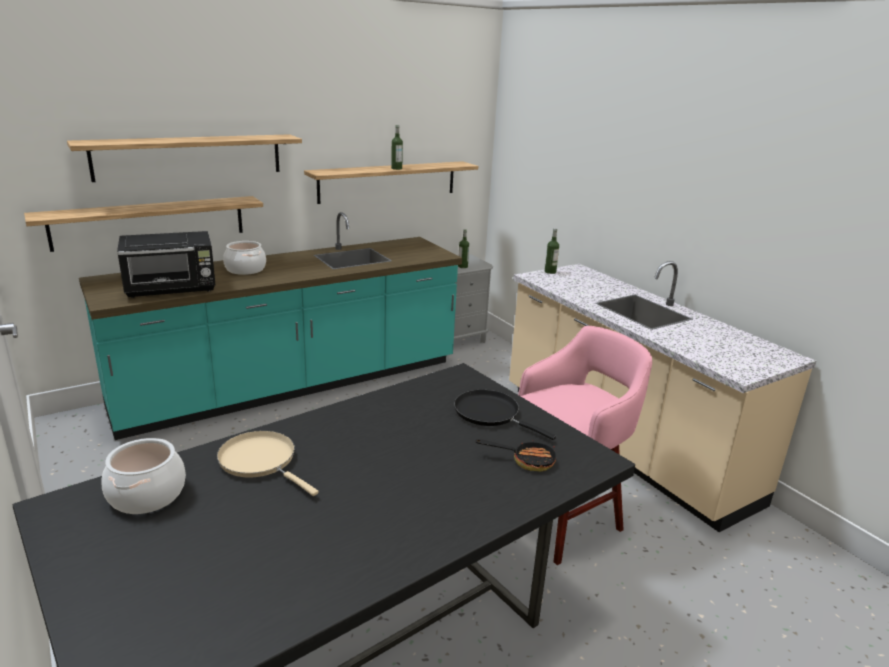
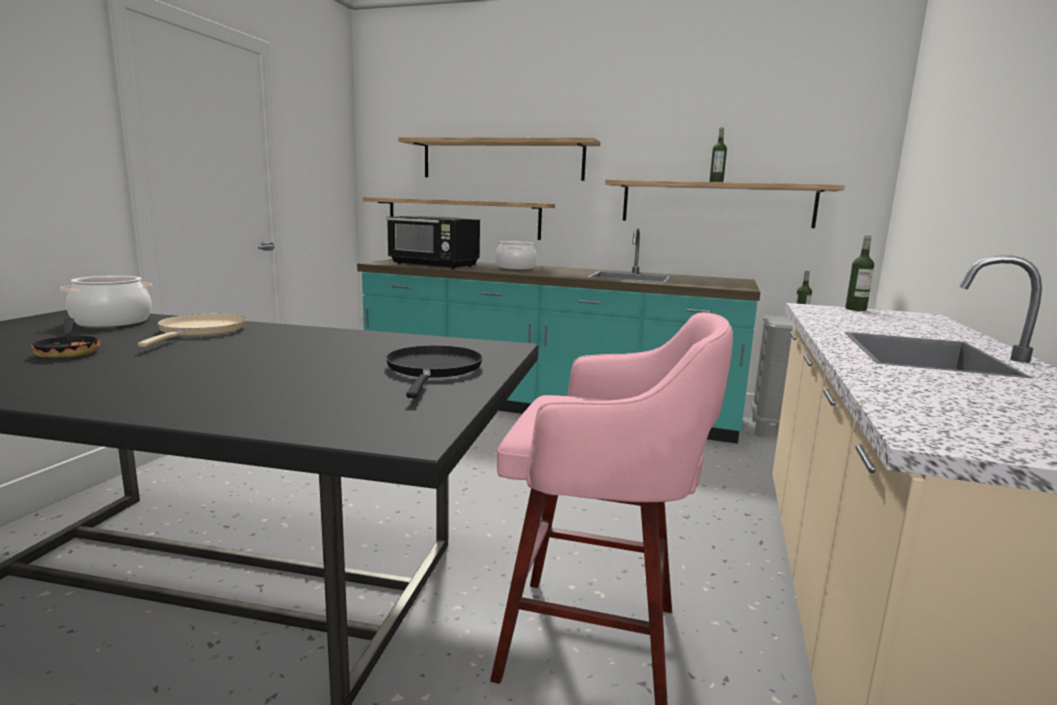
camera: 50 degrees right, 10 degrees down
frying pan [475,439,556,472] -> frying pan moved to [31,318,101,358]

